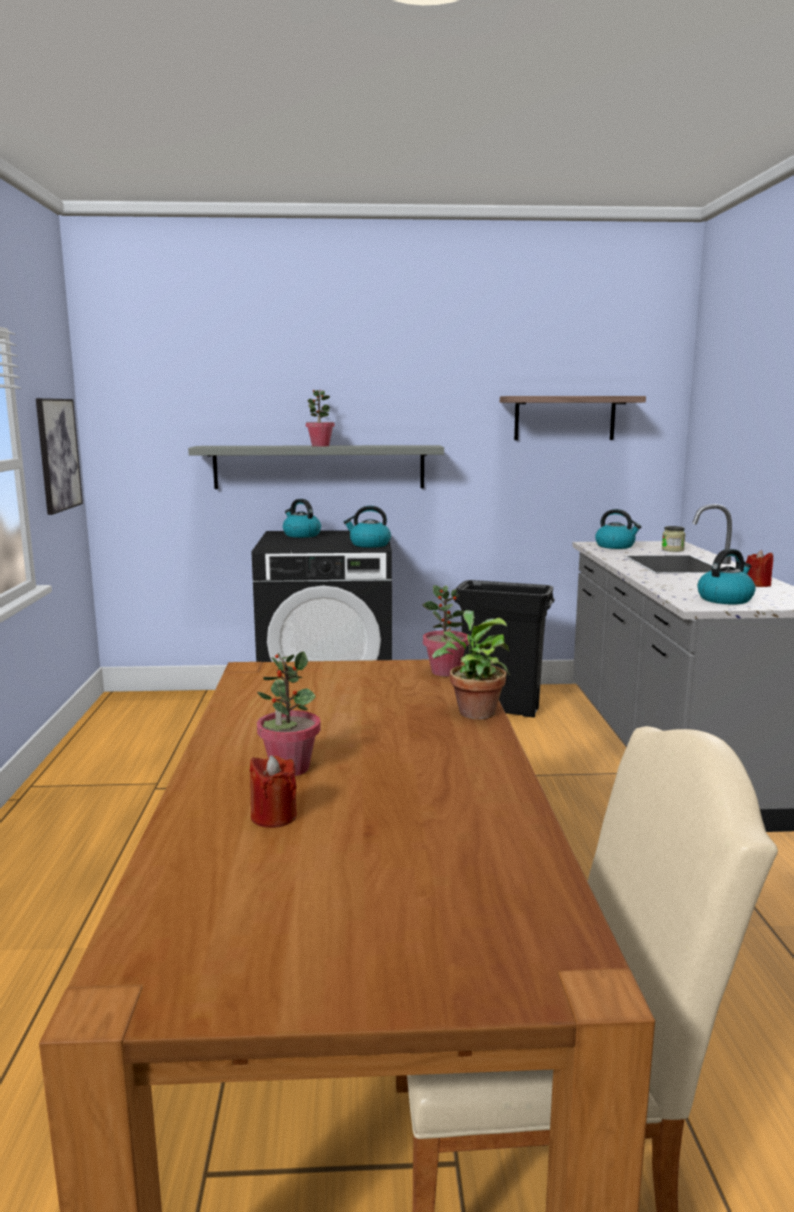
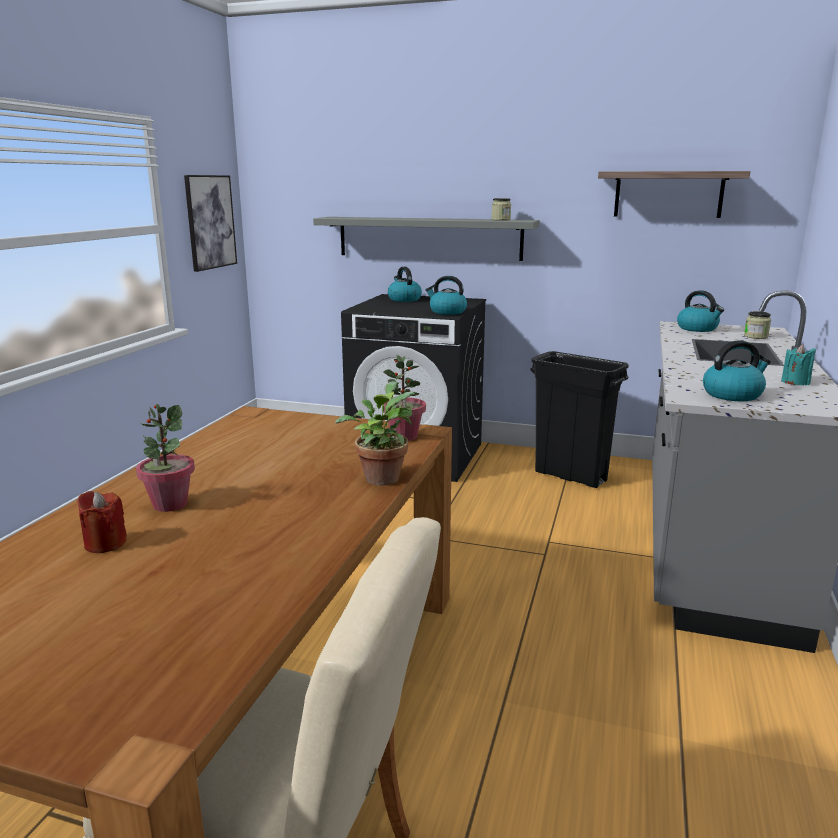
camera: 20 degrees right, 5 degrees up
potted plant [306,390,335,447] -> none
red candle [746,550,773,587] -> turquoise candle [781,344,816,385]
none -> jar [491,198,511,221]

